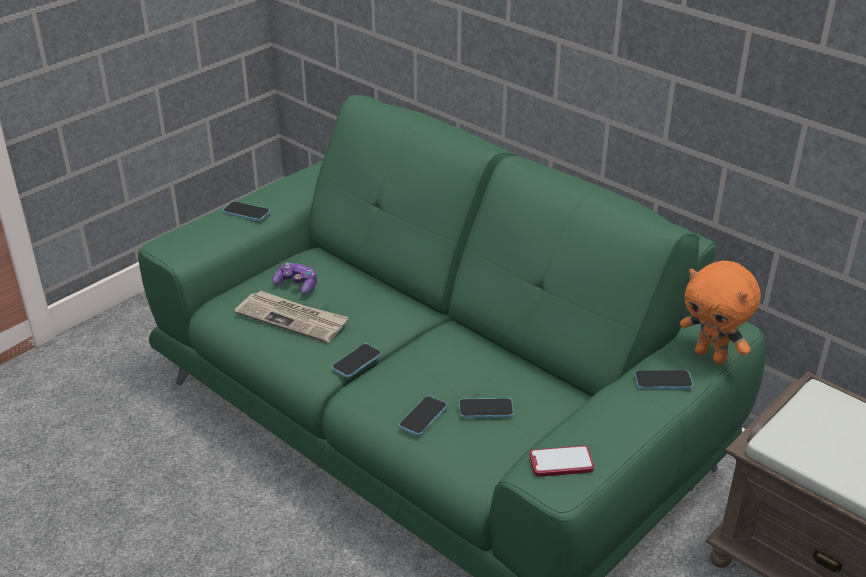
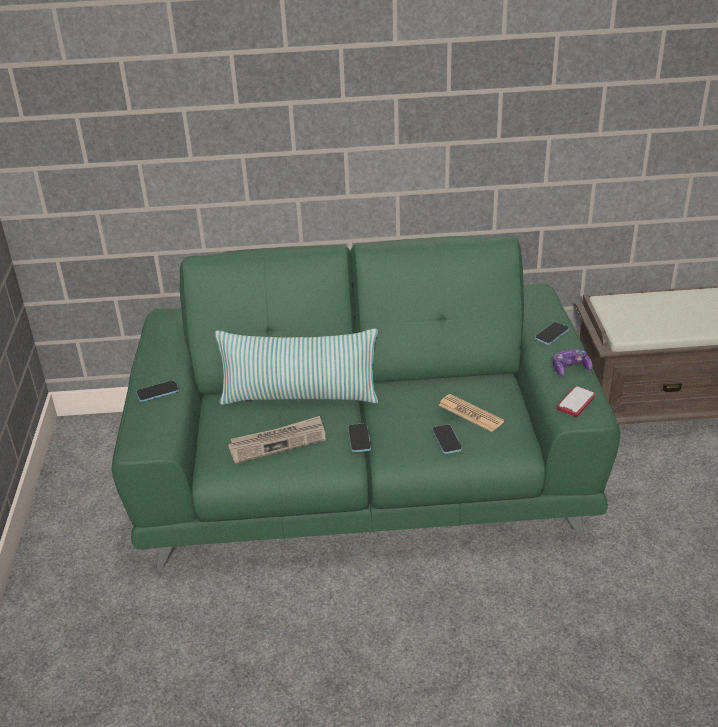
camera: 45 degrees left, 0 degrees up
game controller [273,263,317,295] -> game controller moved to [553,350,592,376]
phone [459,398,514,418] -> newspaper [439,394,504,432]
orange plush toy [680,261,761,364] -> none
none -> pillow [215,329,378,405]

